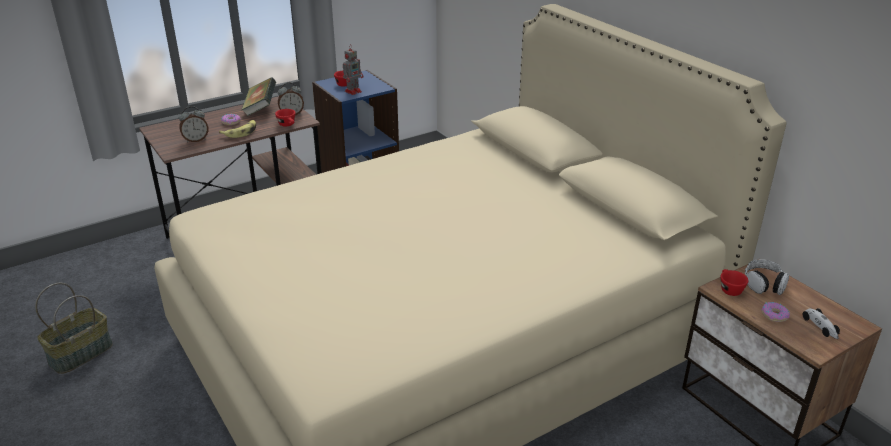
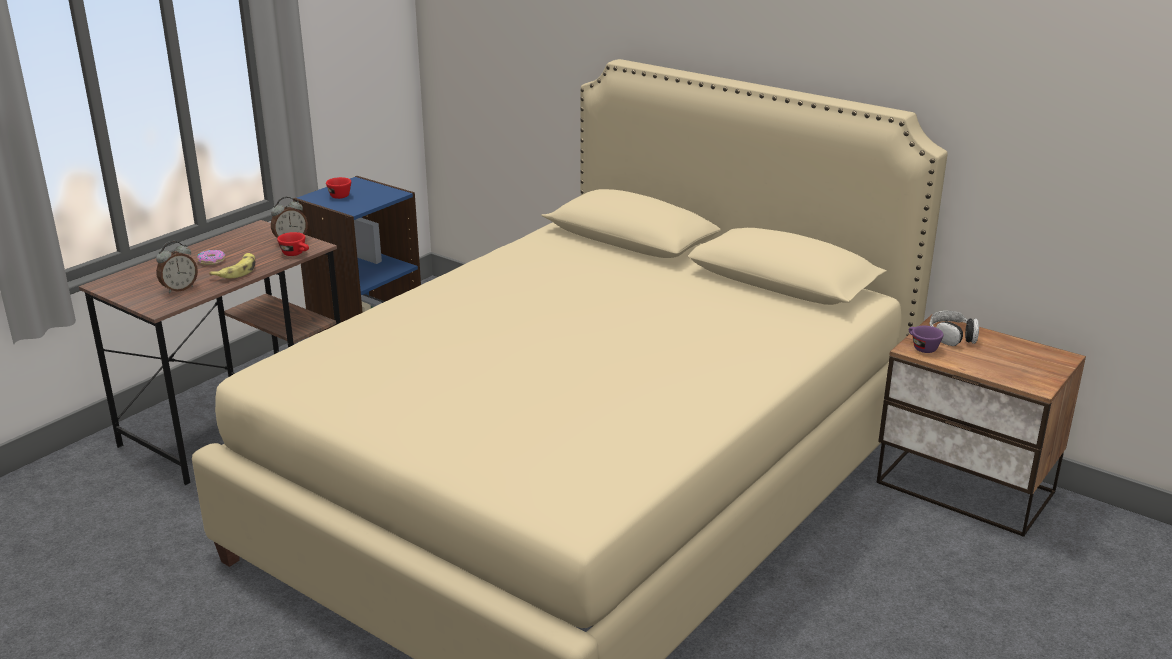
camera: 20 degrees left, 5 degrees down
basket [35,283,113,374] -> none
book [242,77,276,116] -> none
toy robot [343,45,363,95] -> none
red cup [720,269,749,296] -> purple cup [909,326,944,353]
donut [762,302,790,322] -> none
toy car [803,308,840,339] -> none

